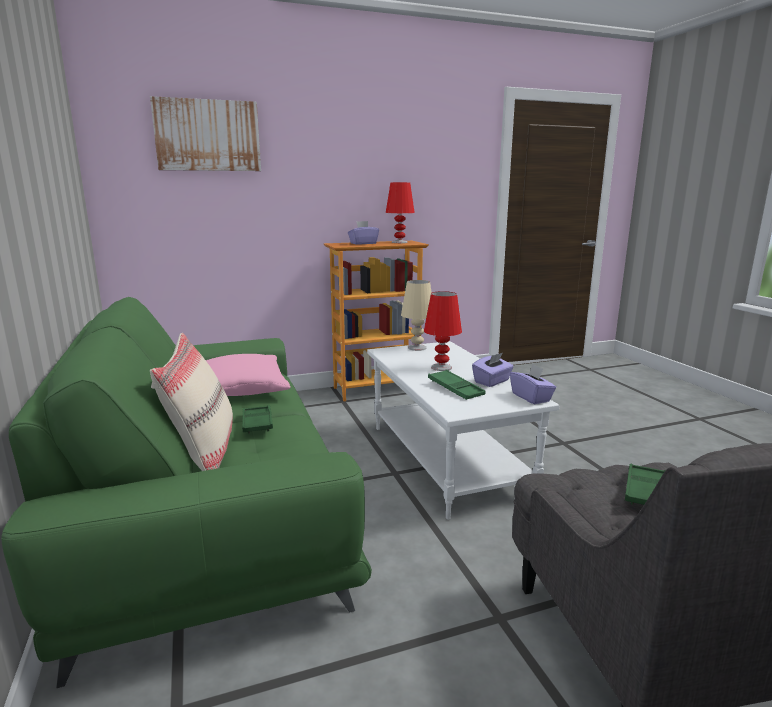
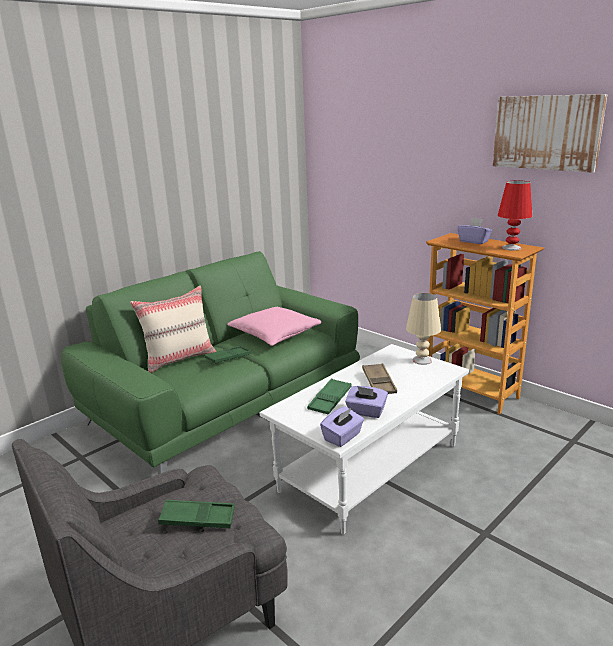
camera: 65 degrees right, 5 degrees up
picture [150,96,261,171] -> picture moved to [493,94,607,173]
red table lamp [424,291,462,371] -> brown tray [362,363,397,394]

